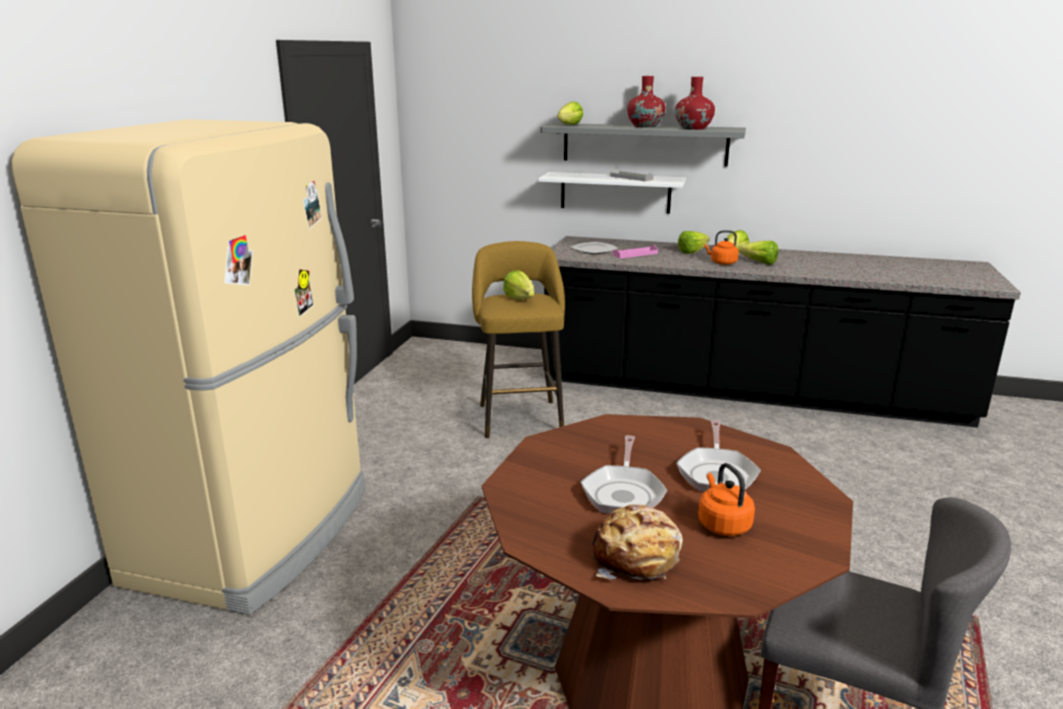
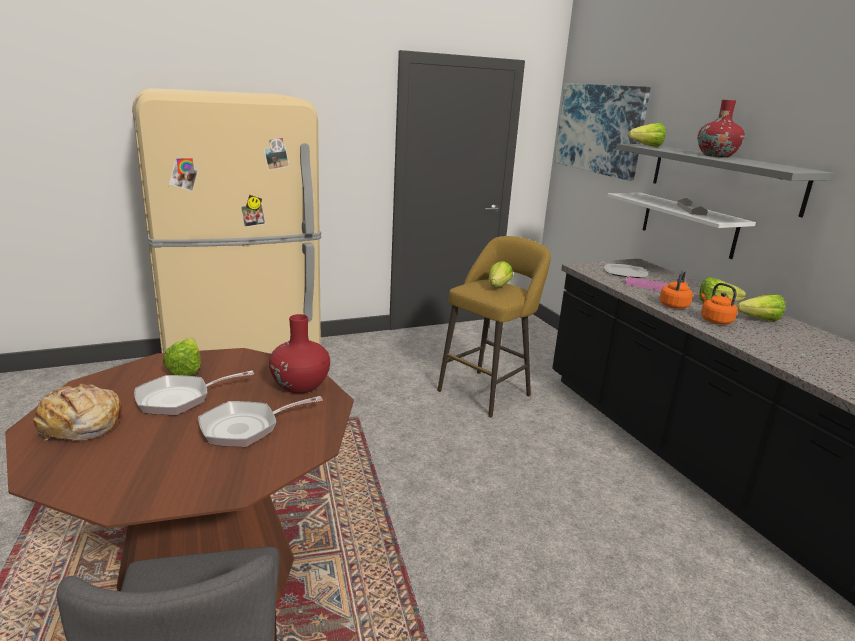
camera: 50 degrees right, 0 degrees up
red vase [675,77,715,130] -> red vase moved to [269,314,330,394]
orange kettle [698,463,755,536] -> orange kettle moved to [659,270,693,309]
lettuce [739,241,778,265] -> lettuce moved to [163,338,201,376]
none -> picture [554,83,651,181]

